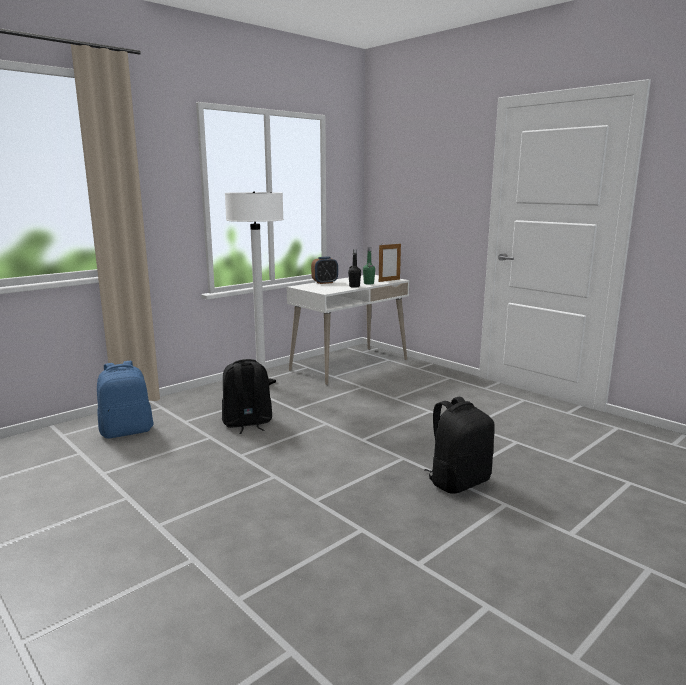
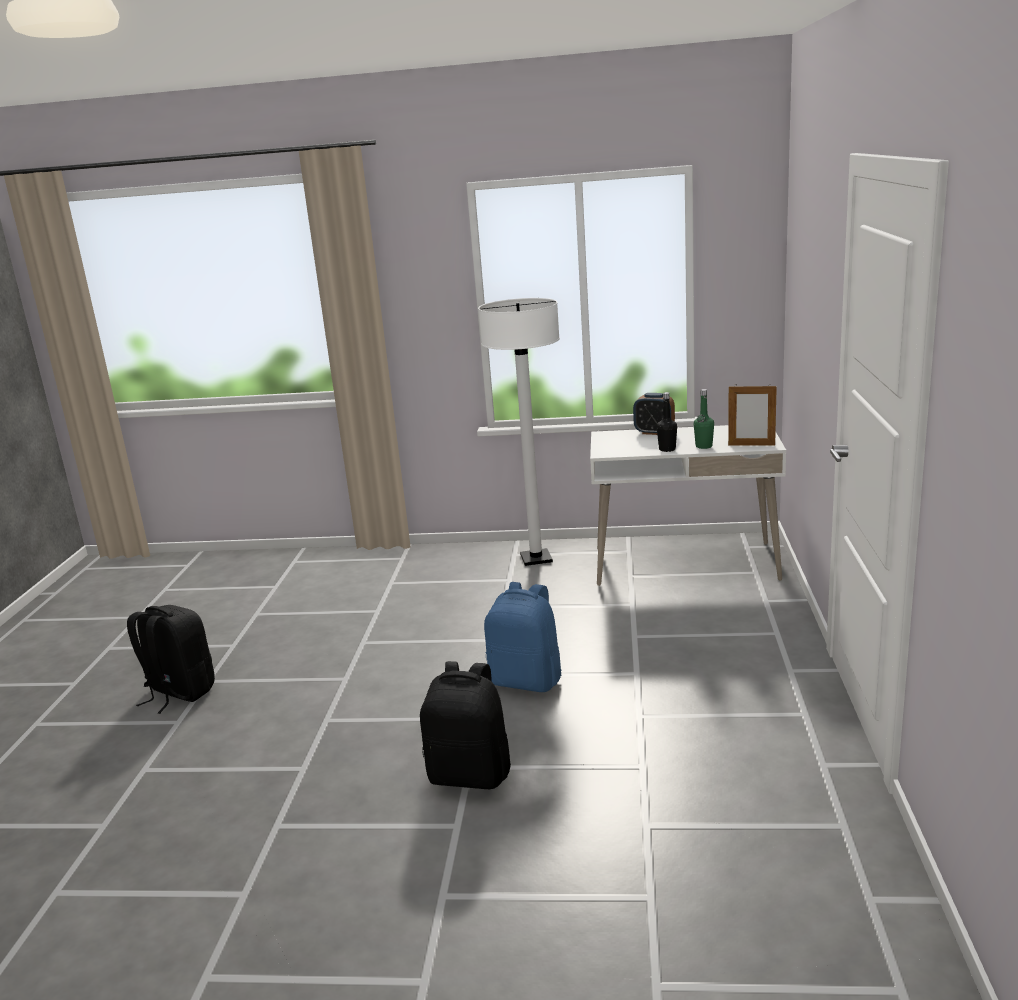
camera: 50 degrees right, 5 degrees up
blue backpack [97,361,154,439] -> blue backpack moved to [484,582,561,692]
black backpack [222,359,272,434] -> black backpack moved to [127,605,215,714]

